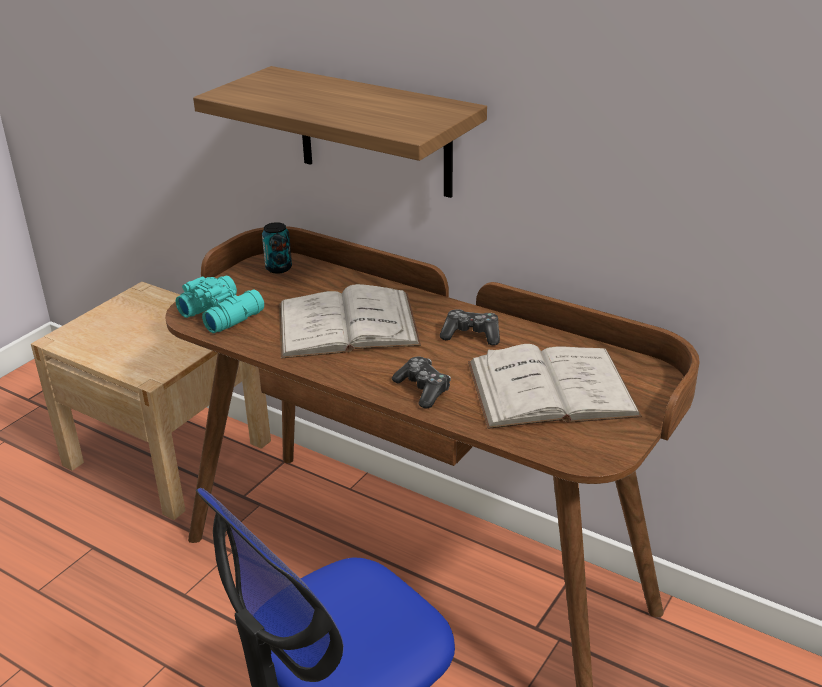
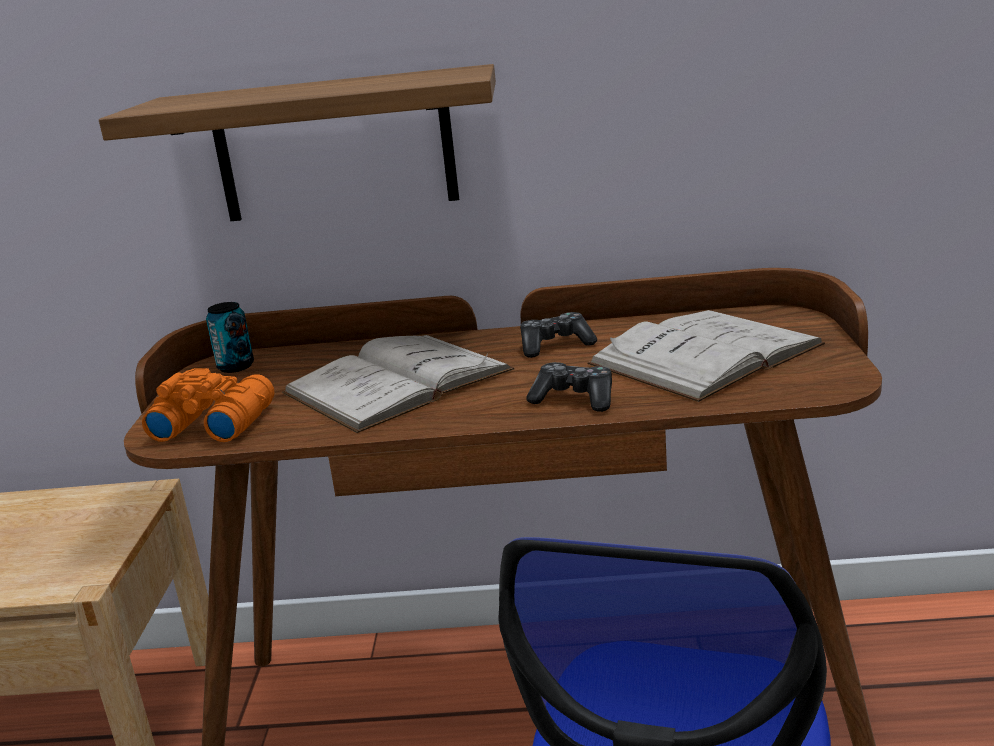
camera: 30 degrees left, 10 degrees down
turquoise binoculars [176,276,264,333] -> orange binoculars [142,368,274,442]

